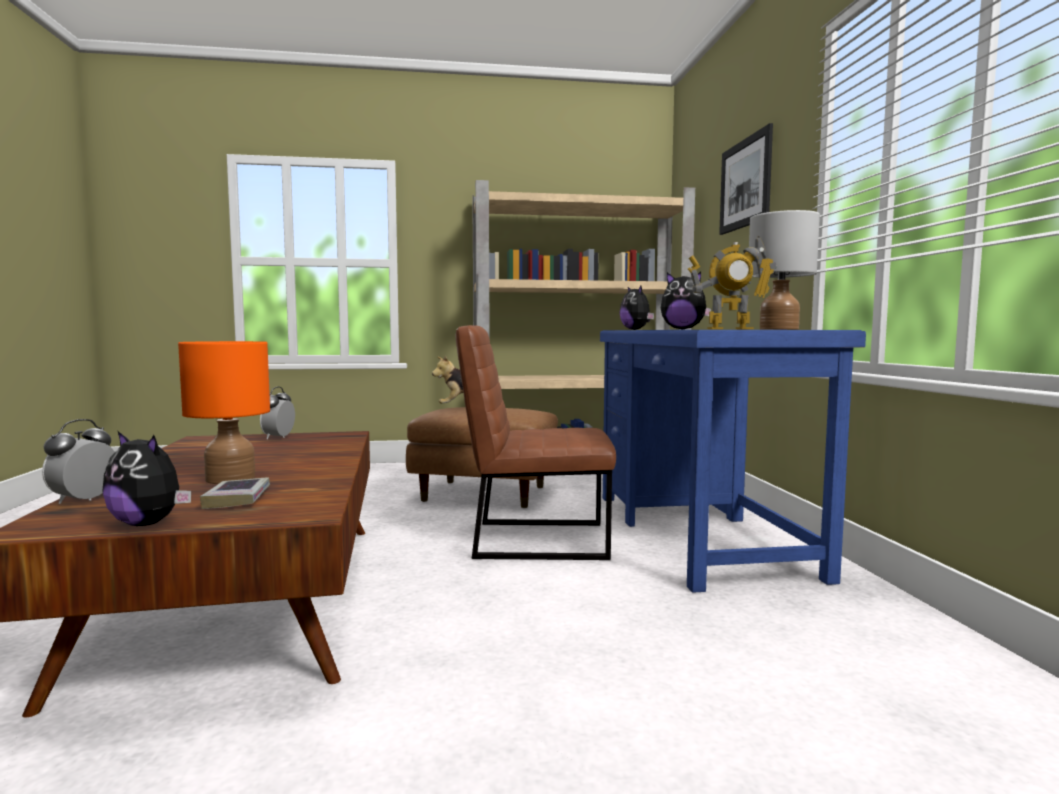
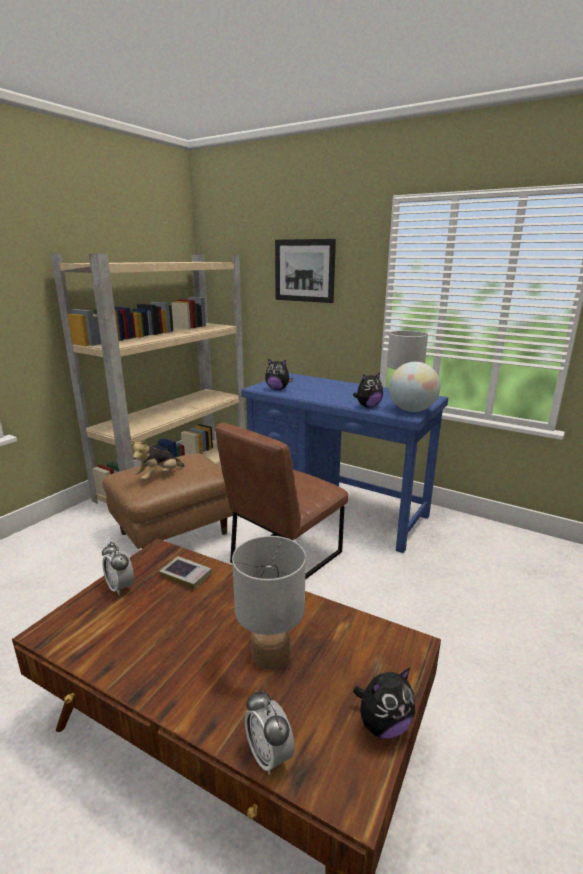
camera: 50 degrees left, 15 degrees up
orange table lamp [178,341,270,484] -> grey table lamp [232,536,306,670]
book [200,477,270,509] -> book moved to [159,556,212,590]
toy robot [688,236,777,329] -> globe [389,362,440,412]

